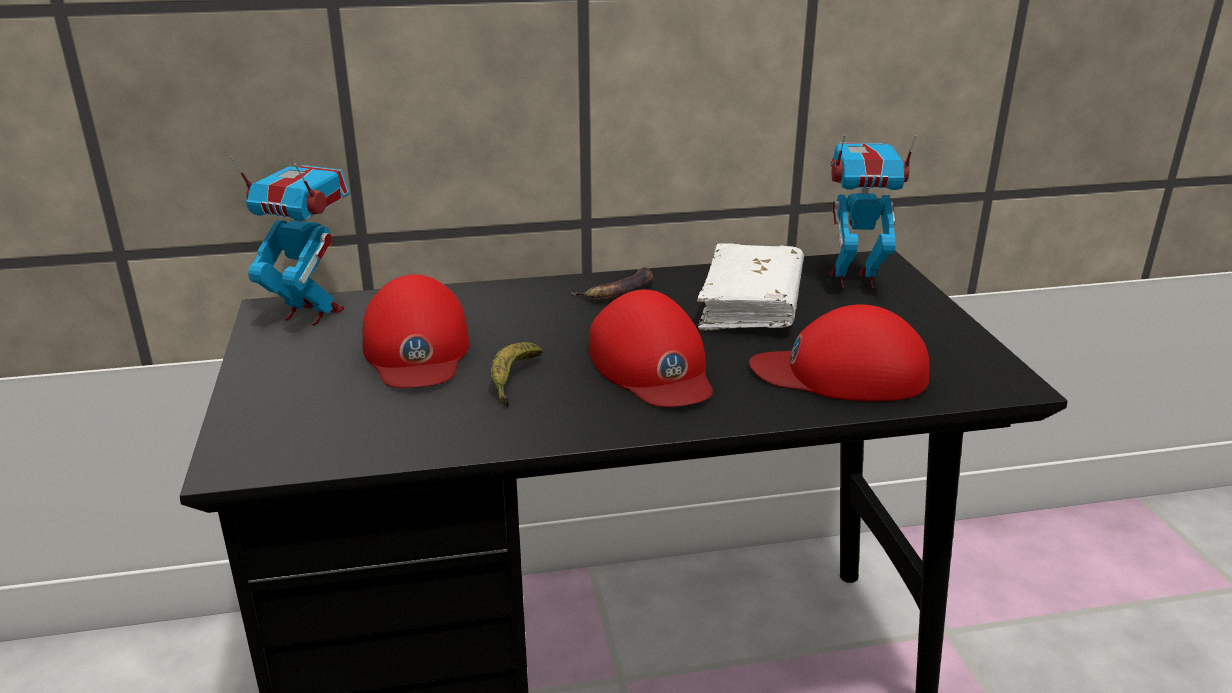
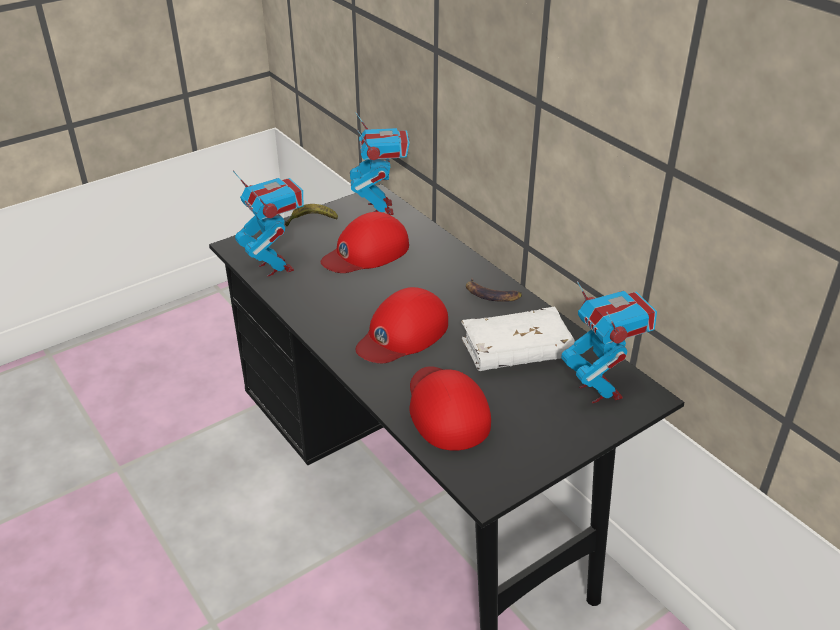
camera: 65 degrees right, 10 degrees up
banana [491,342,543,407] -> banana moved to [285,204,338,226]
none -> toy robot [233,170,303,276]

